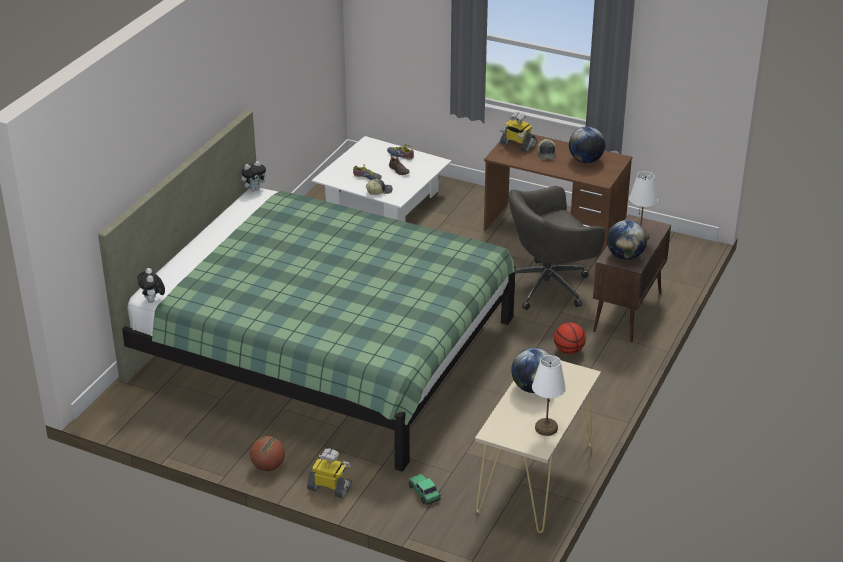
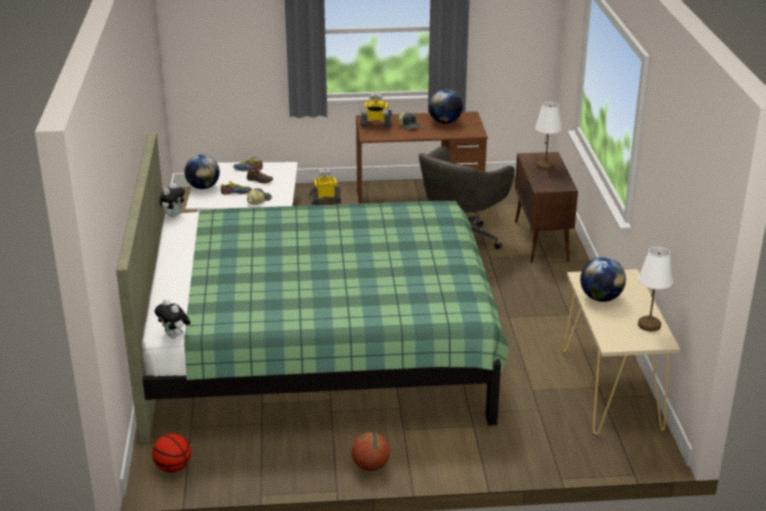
camera: 30 degrees left, 5 degrees down
toy robot [307,448,352,498] -> toy robot moved to [310,168,341,204]
toy car [408,474,441,505] -> none
basketball [554,322,586,354] -> basketball moved to [152,433,191,472]
globe [607,220,647,260] -> globe moved to [184,154,220,189]

